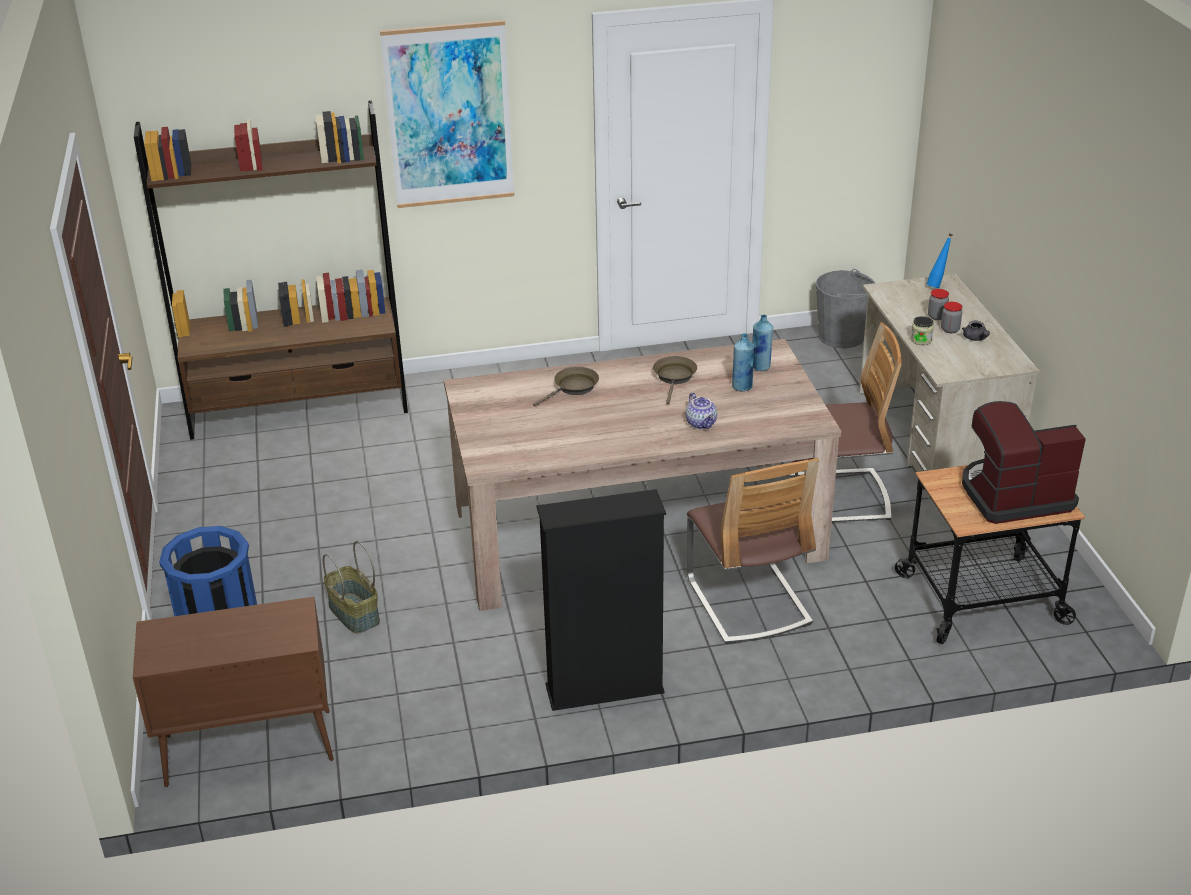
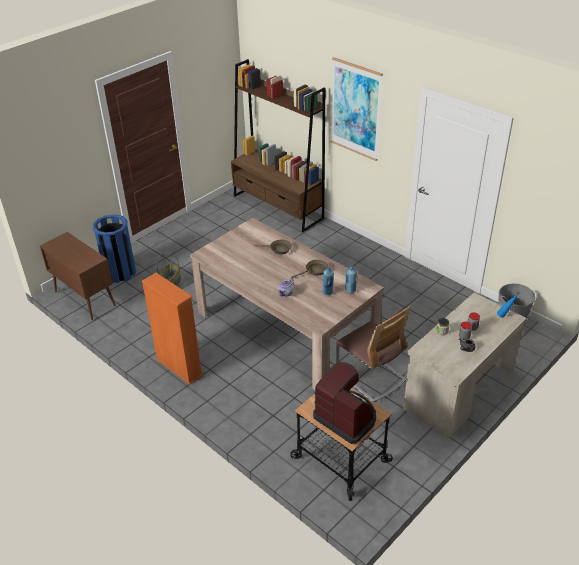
camera: 55 degrees right, 5 degrees up
black bookcase [536,489,666,711] -> orange bookcase [142,273,203,384]
chair [687,458,819,644] -> none

